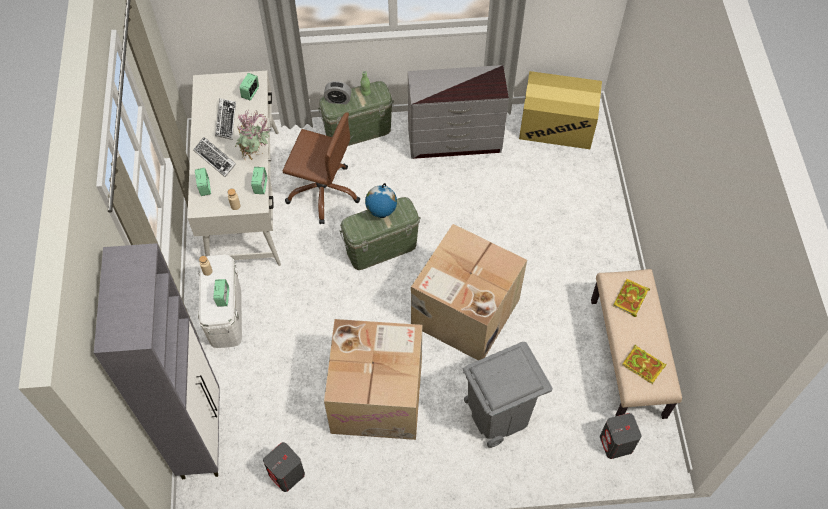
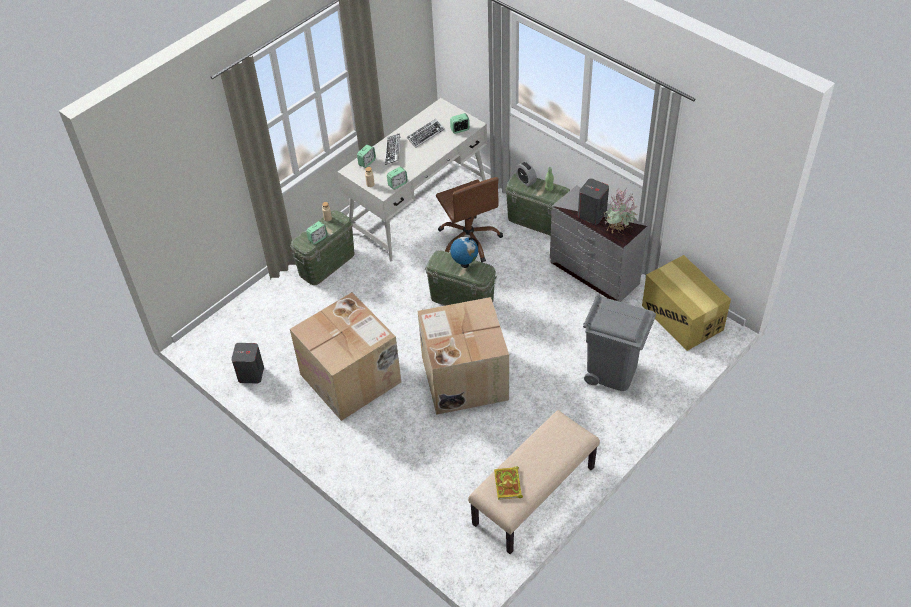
camera: 50 degrees right, 10 degrees down
grey cabinet [94,243,220,479] -> none
white storage box [198,255,242,348] -> green storage box [291,210,354,285]
potted plant [235,111,270,160] -> potted plant moved to [604,189,637,233]
grey trash can [463,342,553,448] -> grey trash can moved to [583,294,656,391]
grey speaker [600,413,641,459] -> grey speaker moved to [578,178,609,224]
book [613,279,650,317] -> none

